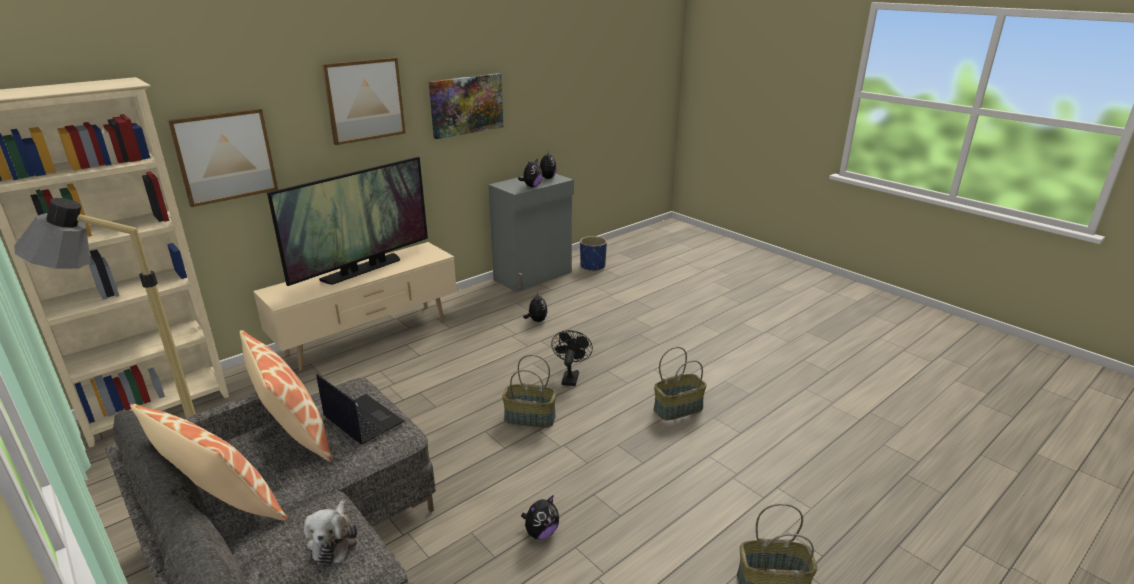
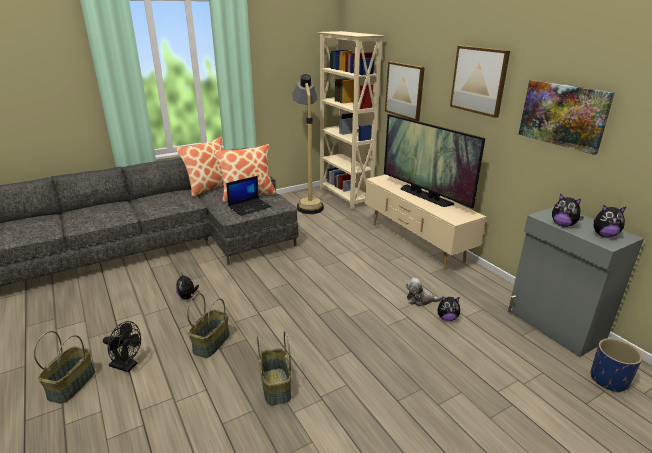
camera: 100 degrees right, 0 degrees up
plush toy [304,501,357,564] -> plush toy moved to [406,278,442,306]
basket [502,355,557,428] -> basket moved to [187,293,230,358]
black fan [551,330,593,386] -> black fan moved to [103,321,141,372]

